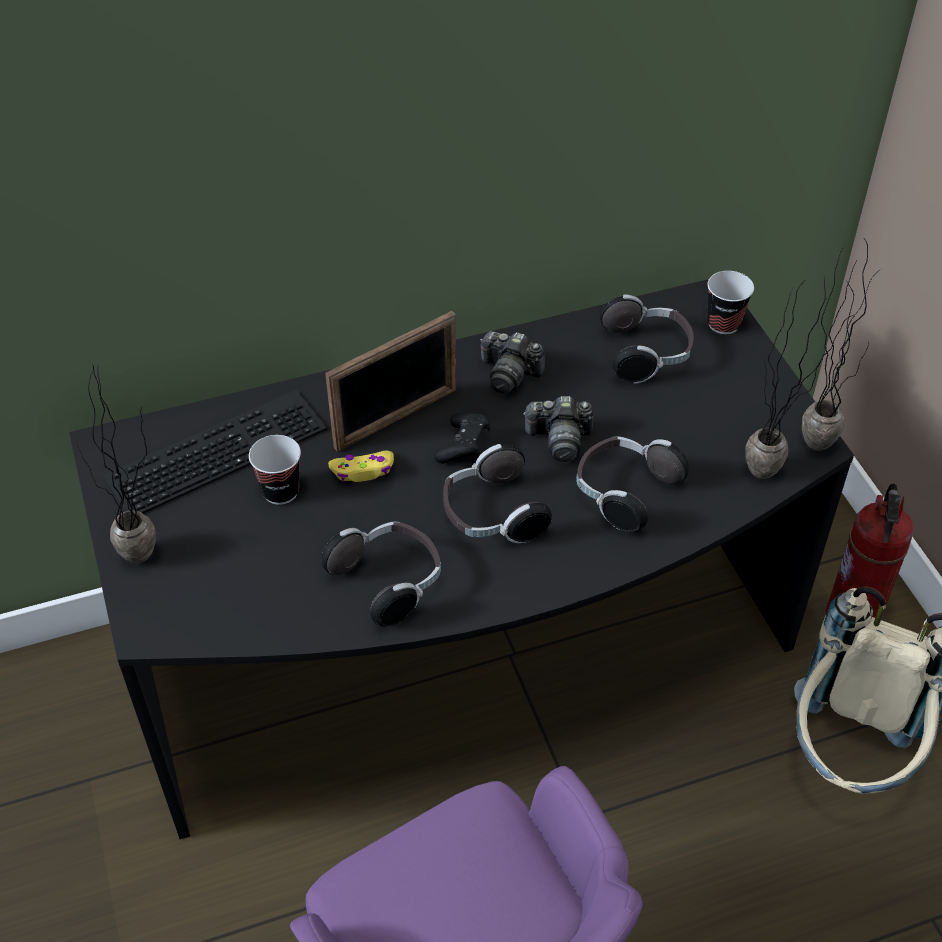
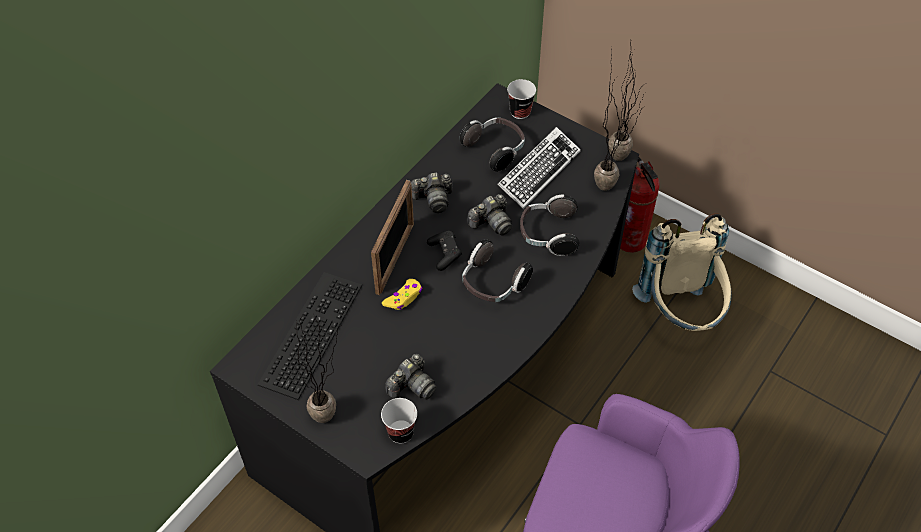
camera: 35 degrees left, 5 degrees up
cup [249,435,301,505] -> cup moved to [381,398,417,443]
headphones [321,522,441,627] -> none
none -> camera [385,354,437,400]
none -> keyboard [497,127,581,209]

